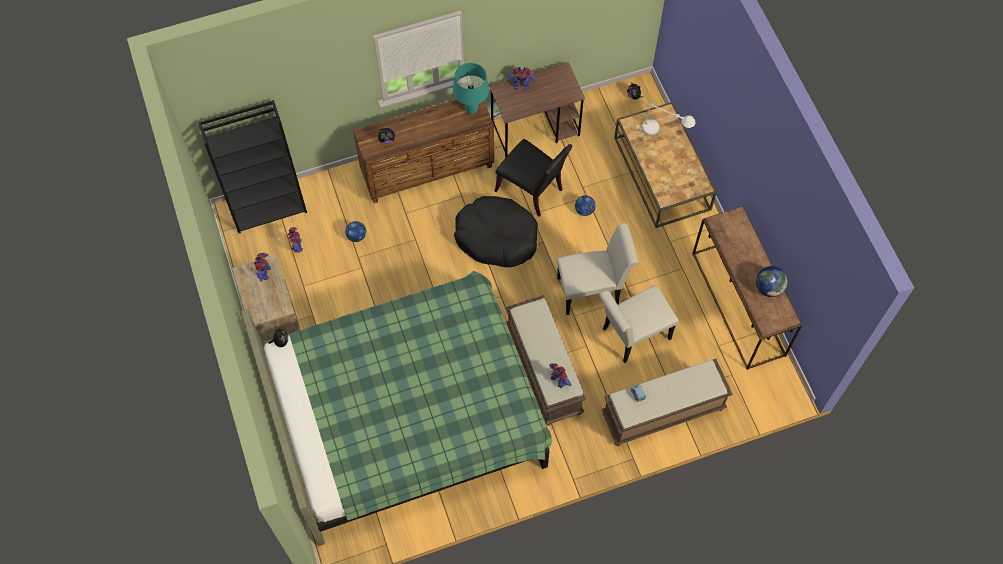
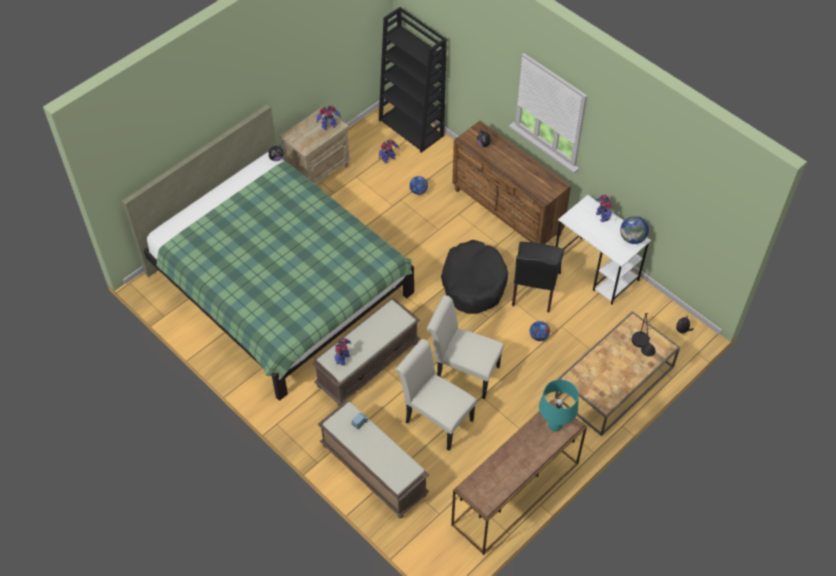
camera: 65 degrees right, 10 degrees down
turquoise table lamp [453,63,489,114] -> turquoise table lamp moved to [539,379,579,431]
brown desk [489,62,585,158] -> white desk [556,195,651,305]
white chair [556,223,639,315] -> white chair turned 150 degrees clockwise [427,295,504,399]
white table lamp [642,103,695,135] -> black table lamp [632,313,656,356]
globe [756,266,788,297] -> globe moved to [620,216,649,244]

